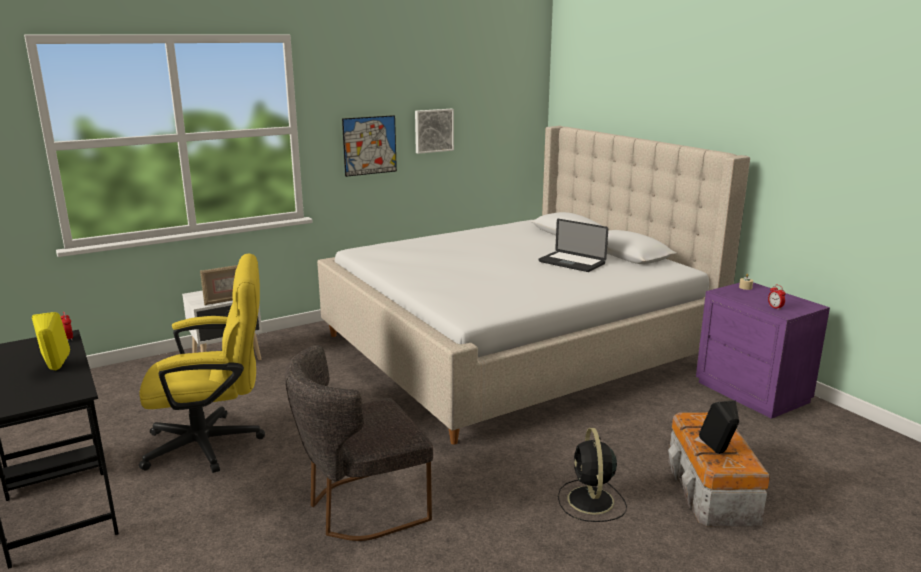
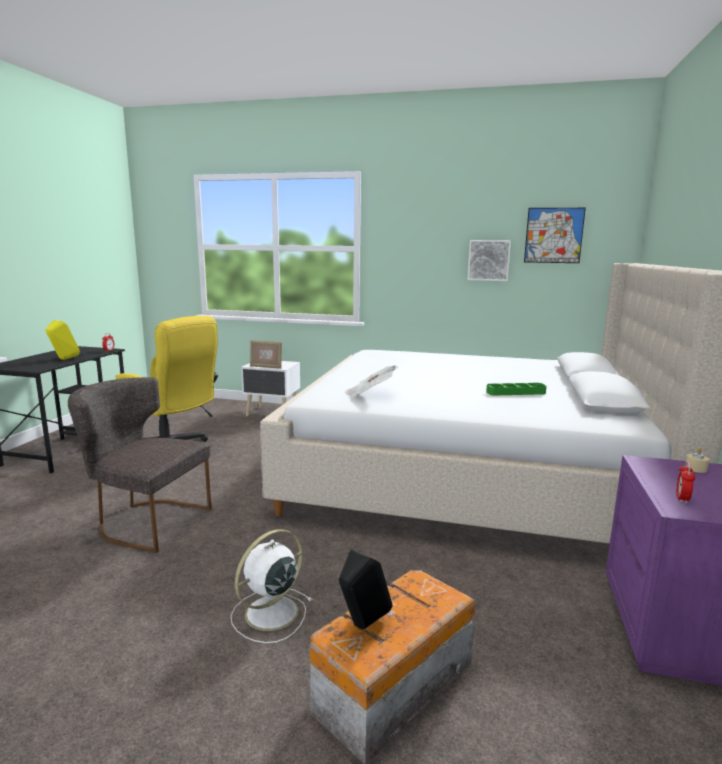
camera: 45 degrees right, 5 degrees down
picture [342,115,397,177] -> picture moved to [524,208,586,263]
laptop [539,219,608,272] -> green tray [486,383,546,395]
black fan [558,428,627,522] -> white fan [231,529,312,643]
none -> newspaper [344,365,398,397]

